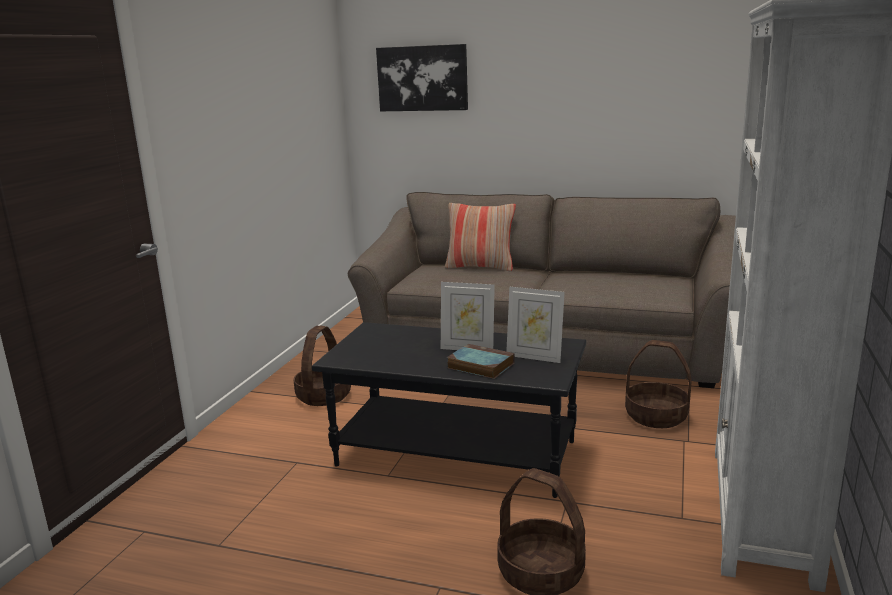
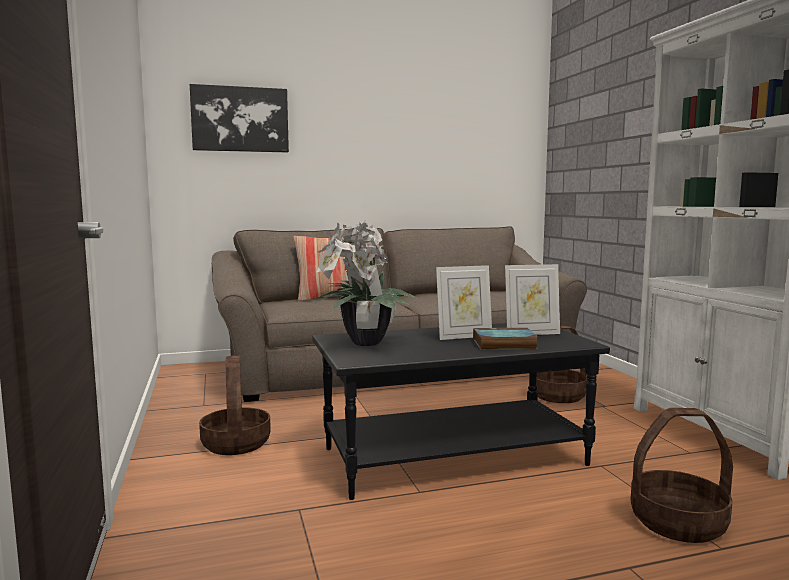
camera: 35 degrees left, 10 degrees down
none -> potted plant [315,220,417,346]

